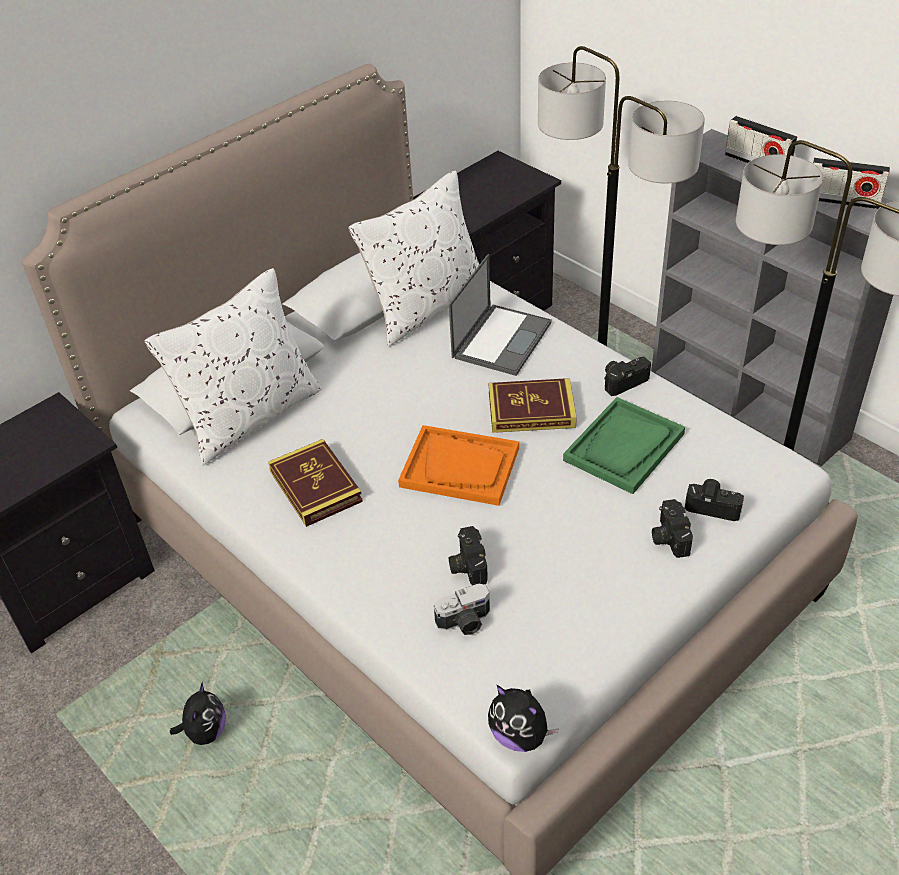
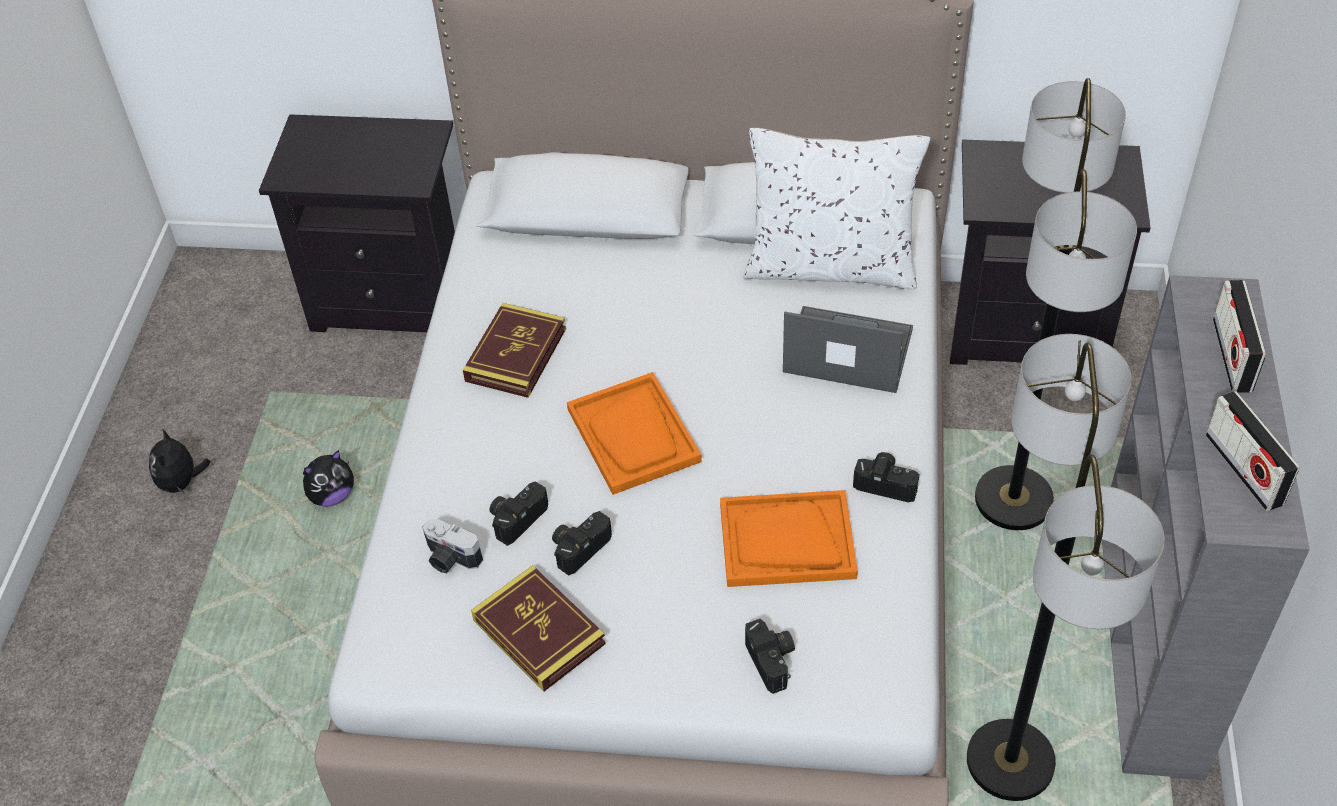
camera: 50 degrees right, 5 degrees up
white pillow [145,268,321,465] -> none
laptop [449,254,552,376] -> laptop turned 150 degrees counterclockwise [783,306,913,393]
plush toy [488,685,558,752] -> plush toy moved to [149,428,211,495]
book [489,378,577,433] -> book moved to [471,565,606,692]
green tray [563,397,685,494] -> orange tray [720,490,858,587]
camera [652,499,693,558] -> camera moved to [552,511,612,576]

